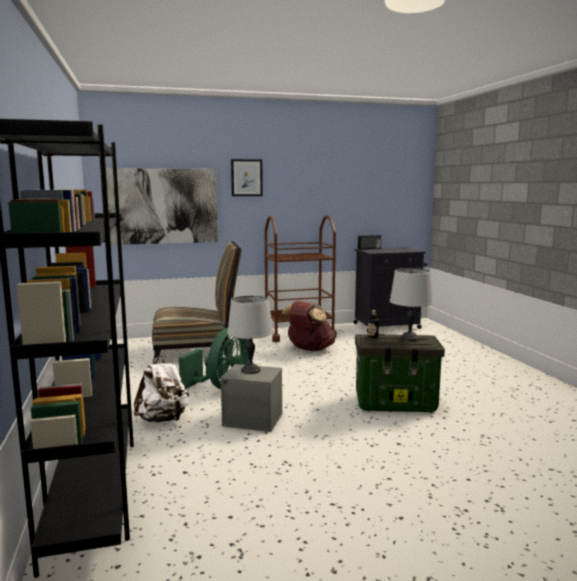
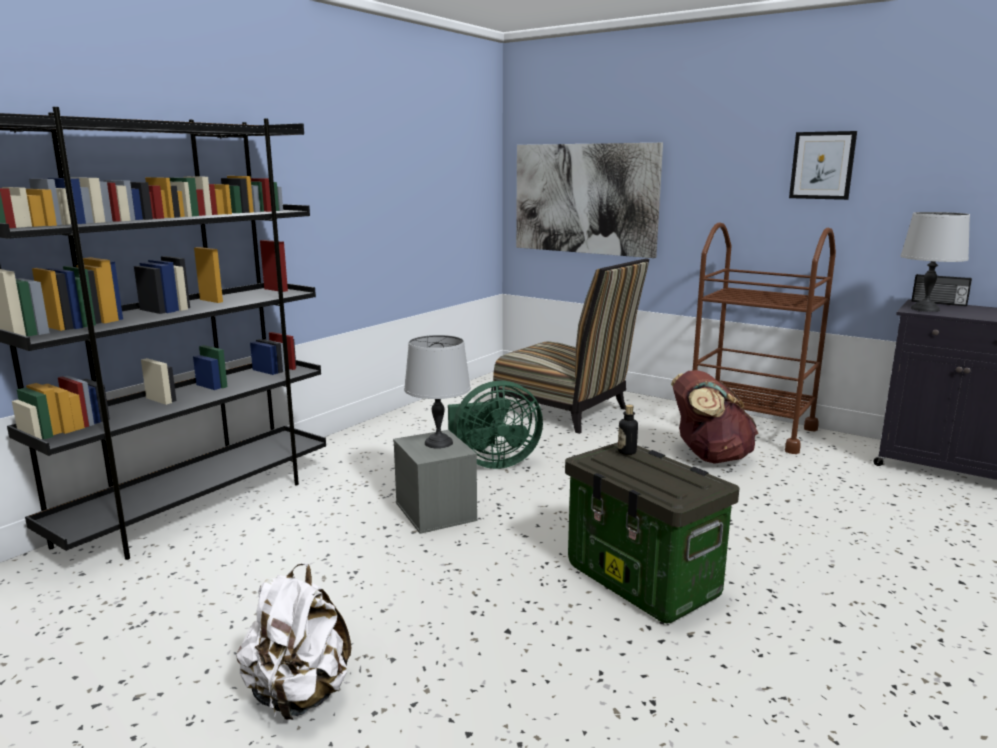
camera: 50 degrees right, 5 degrees up
white backpack [133,355,189,422] -> white backpack moved to [236,563,352,720]
picture [231,159,263,196] -> picture moved to [789,131,857,200]
grey table lamp [390,268,434,341] -> grey table lamp moved to [900,212,970,312]

